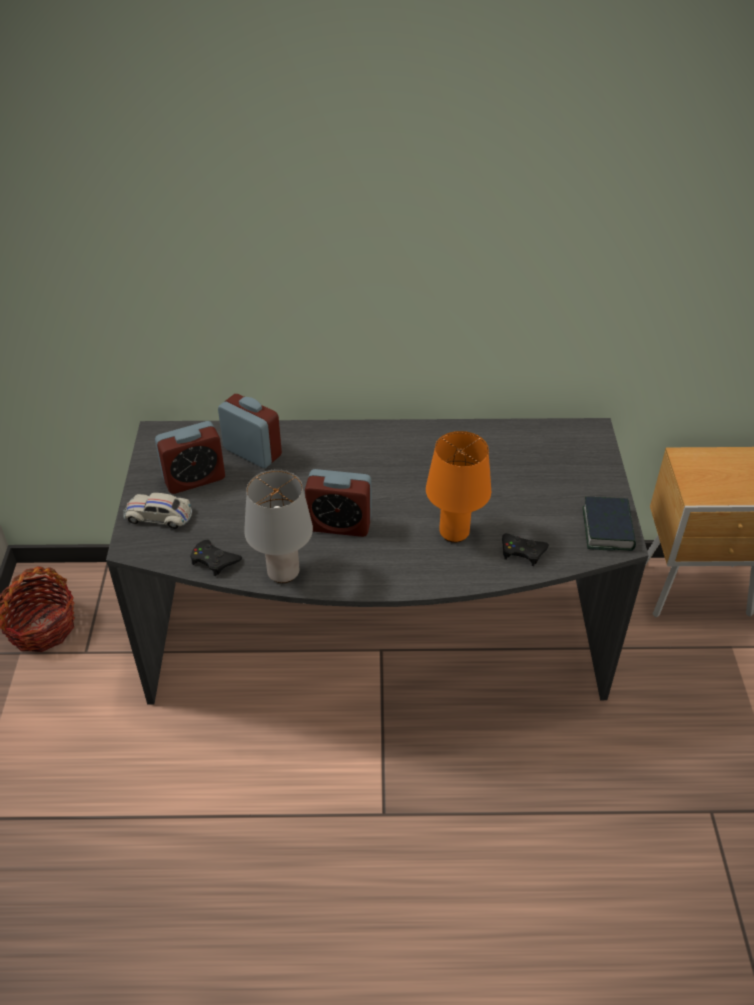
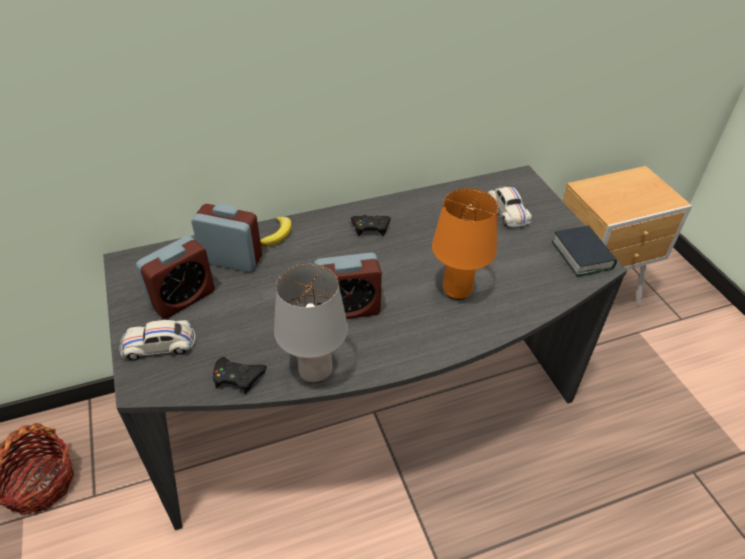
camera: 20 degrees left, 0 degrees up
black game controller [502,533,549,566] -> black game controller moved to [351,215,391,236]
none -> banana [260,217,292,247]
none -> white toy car [488,186,532,227]

